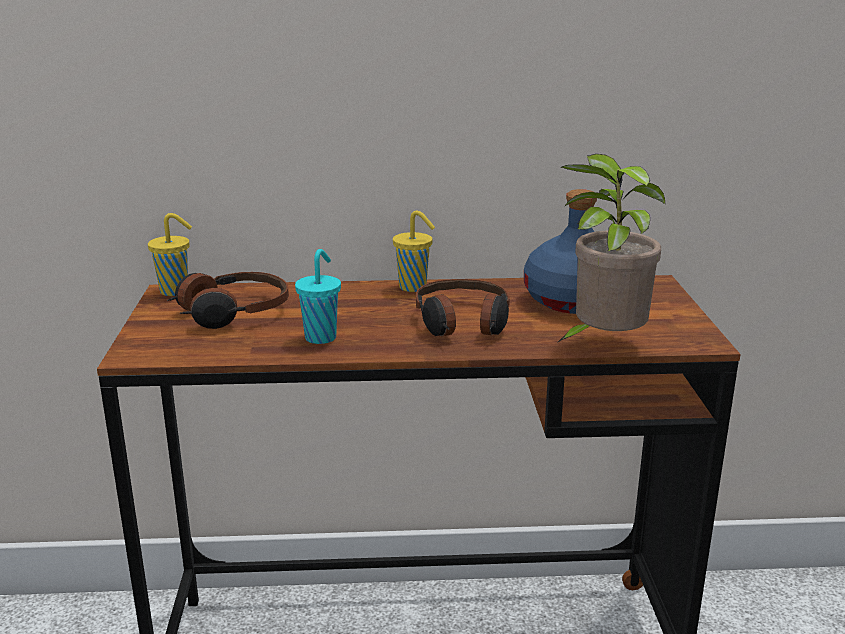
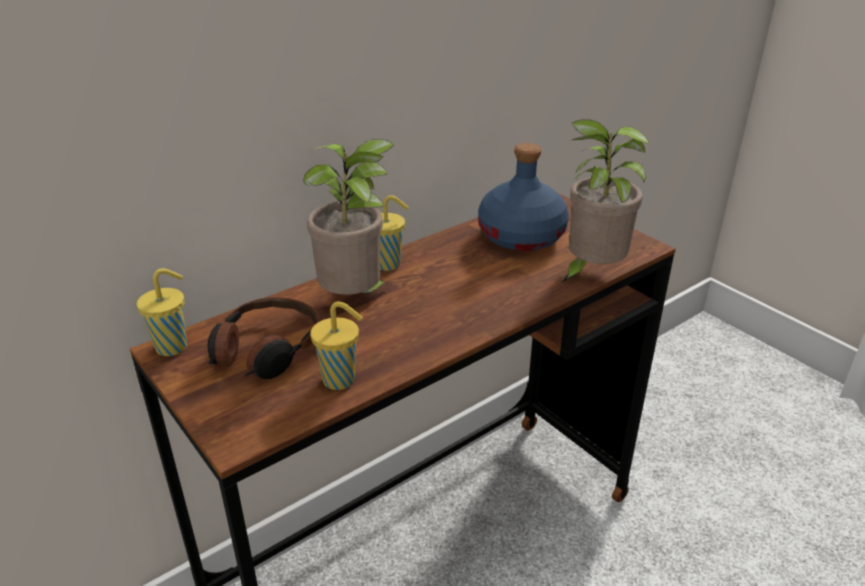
camera: 35 degrees left, 10 degrees up
turquoise cup [295,249,341,344] -> none
headphones [416,279,510,336] -> none
none -> potted plant [303,139,394,295]
none -> yellow cup [310,301,363,390]

